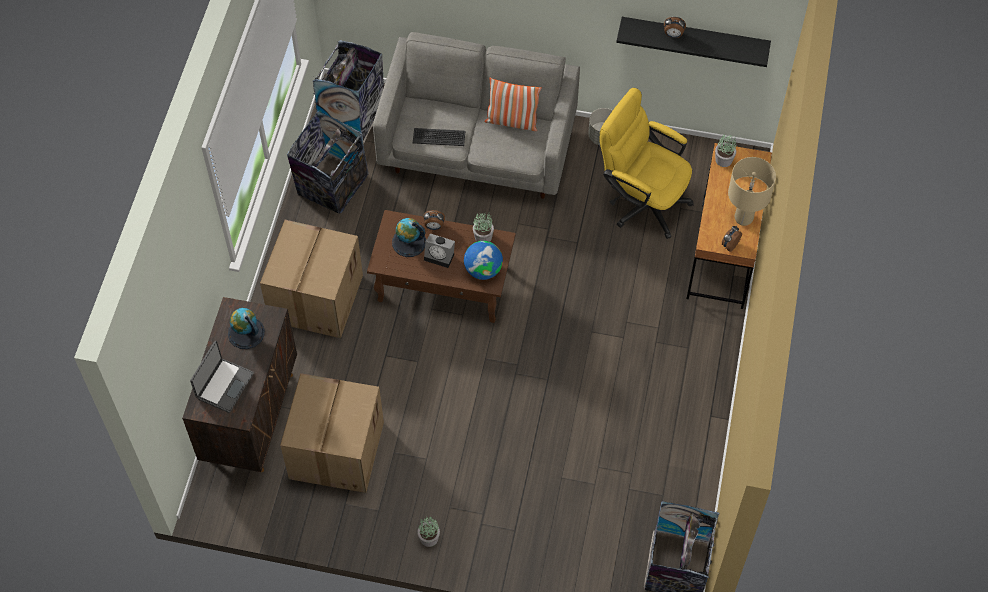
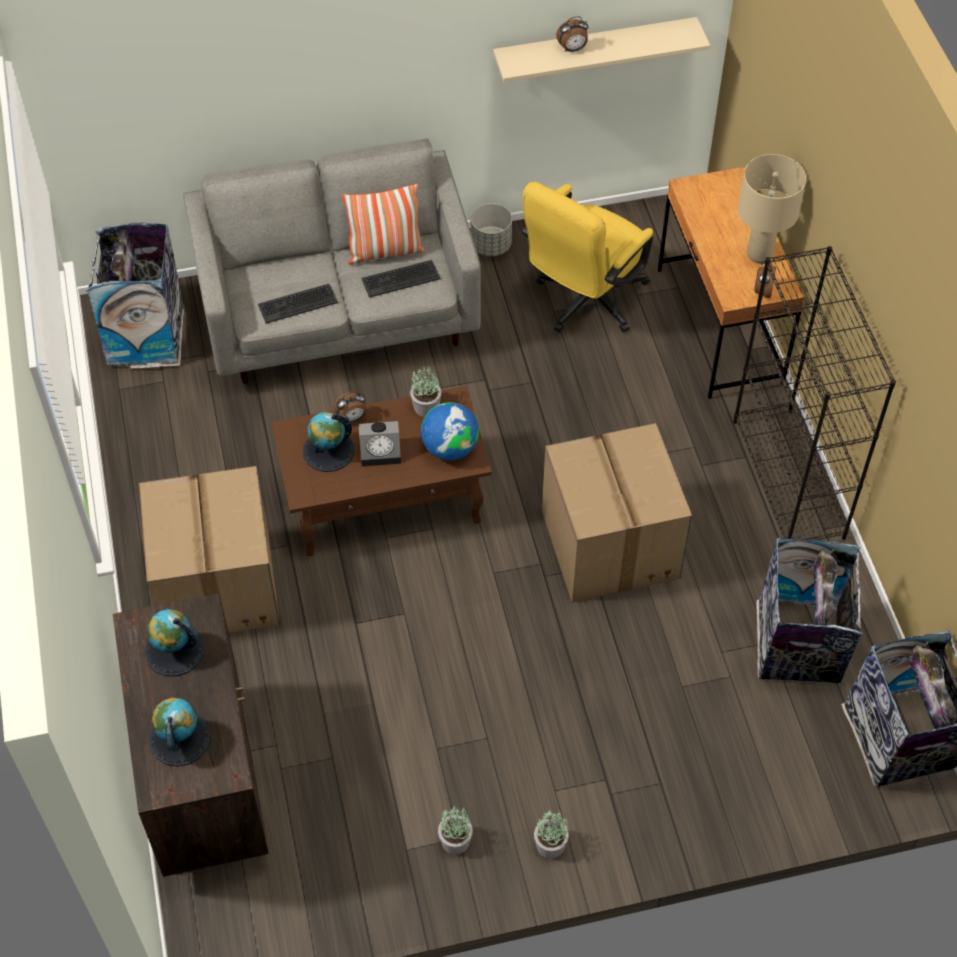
camera: 25 degrees left, 5 degrees down
laptop [190,341,254,413] -> globe [149,697,211,767]
cardboard box [280,373,384,493] -> cardboard box moved to [542,423,692,602]
trash can [287,111,369,214] -> trash can moved to [757,538,863,683]
yellow office chair [599,88,694,239] -> yellow office chair turned 60 degrees counterclockwise [522,182,653,332]
black shelf [616,17,771,67] -> beige shelf [493,17,710,82]
potted plant [715,134,736,167] -> potted plant moved to [438,805,473,855]
none -> keyboard [361,260,441,298]
none -> black bookcase [733,246,896,540]

